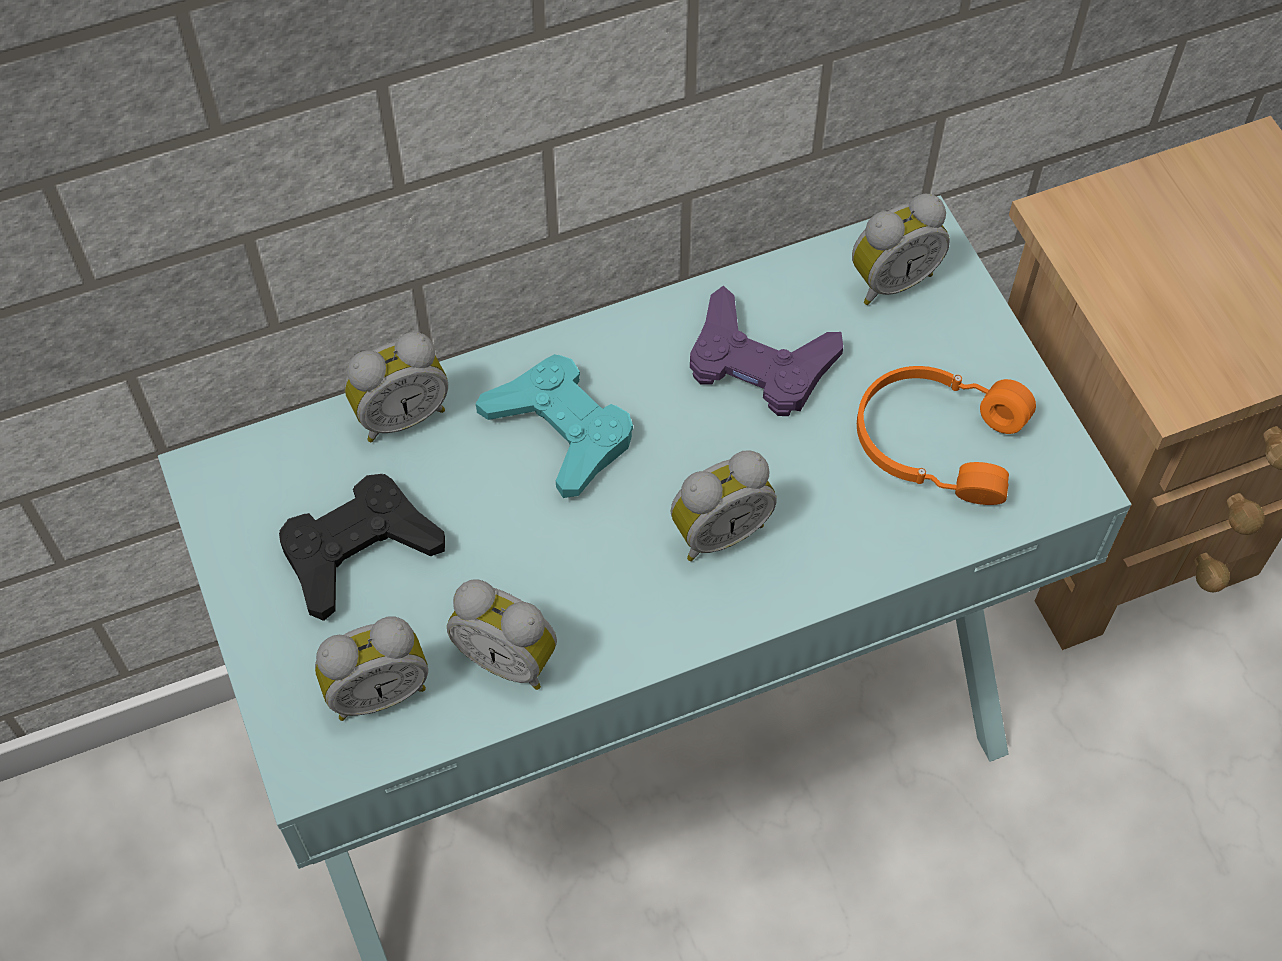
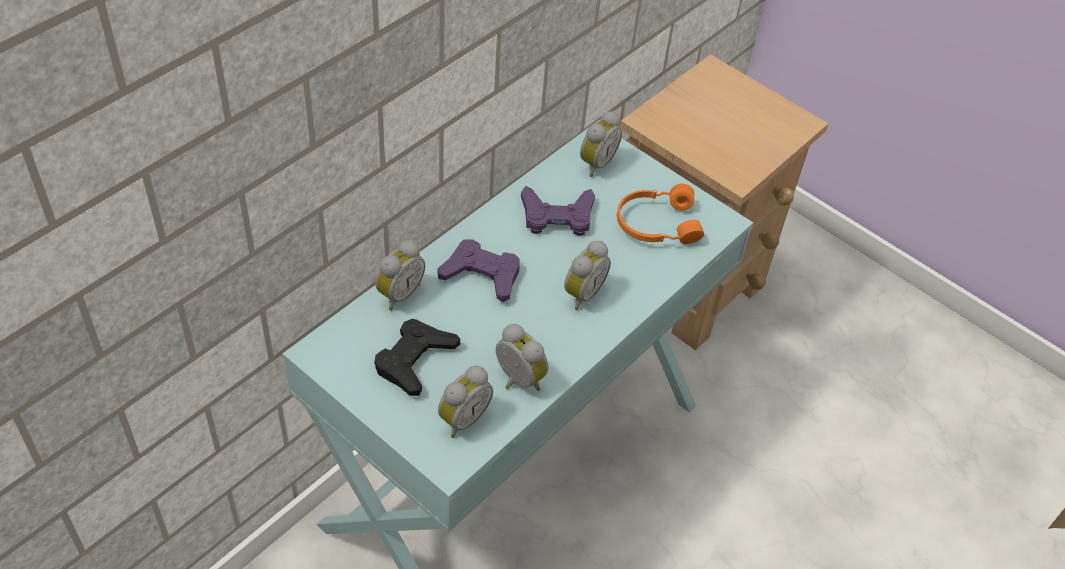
camera: 30 degrees left, 10 degrees down
alarm clock [447,579,557,690] -> alarm clock turned 135 degrees counterclockwise [496,324,548,391]
turquoise game controller [476,354,633,498] -> purple game controller [437,239,520,302]

